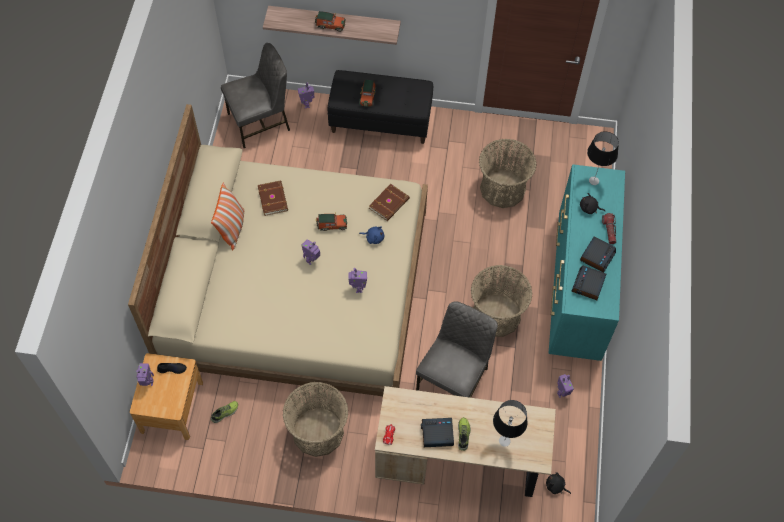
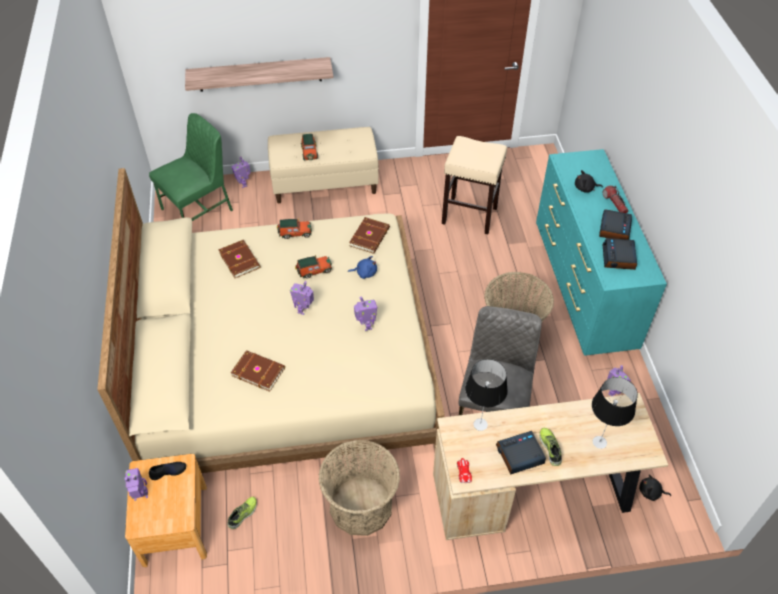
camera: 15 degrees left, 10 degrees down
pillow [211,183,244,250] -> none
grey chair [221,43,290,148] -> green chair [149,113,233,221]
toy car [315,11,346,32] -> toy car moved to [277,218,312,239]
black bench [328,70,433,144] -> beige bench [268,127,379,203]
basket [479,139,536,208] -> beige stool [442,136,507,234]
table lamp [587,131,619,185] -> table lamp moved to [465,359,508,431]
none -> brown book [231,350,285,392]

